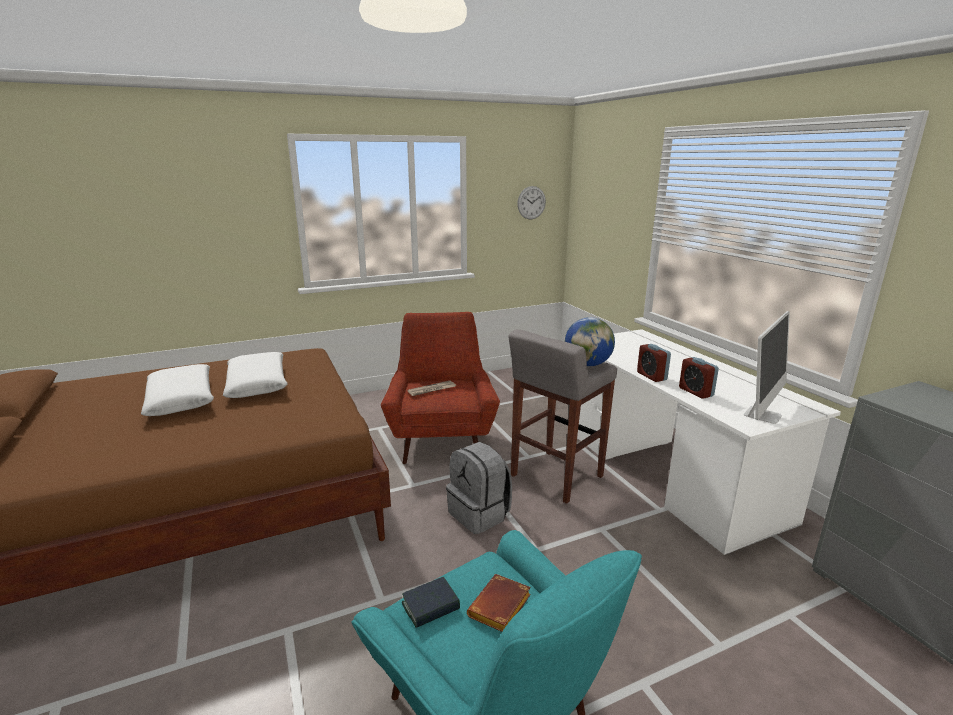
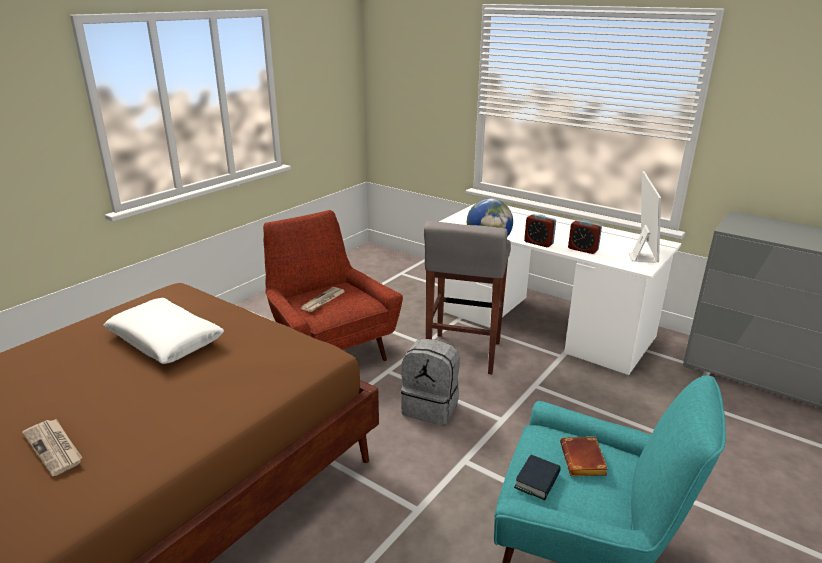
camera: 30 degrees left, 5 degrees up
white pillow [141,364,214,416] -> none
wall clock [517,186,546,219] -> none
none -> newspaper [22,419,82,477]

